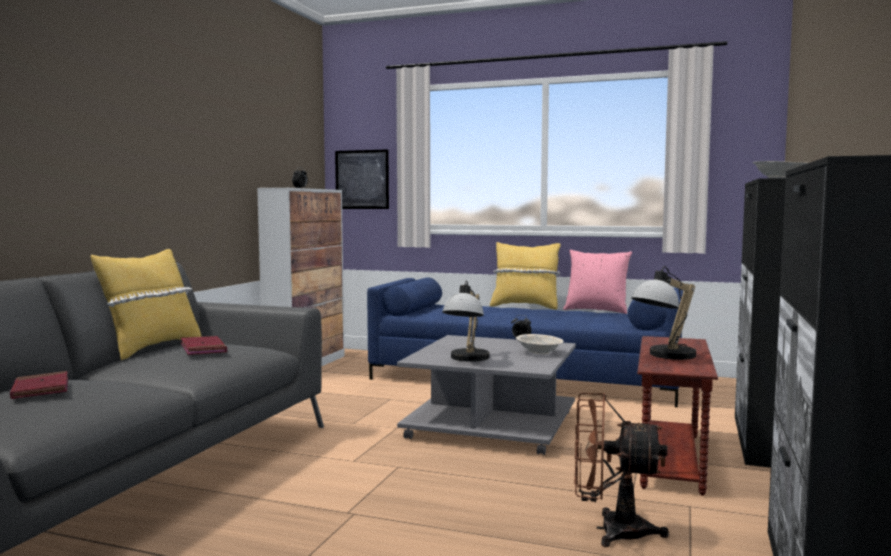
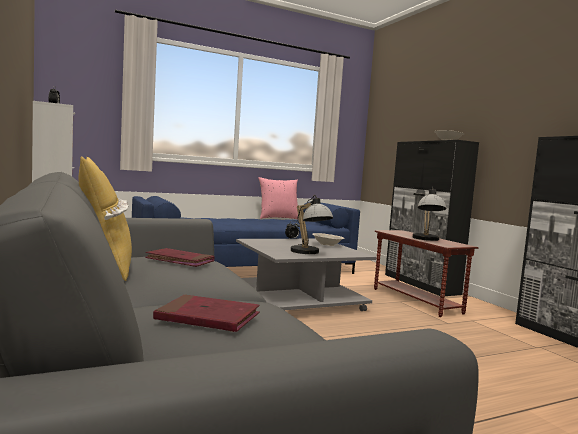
camera: 45 degrees left, 0 degrees up
picture [335,149,389,209] -> none
yellow pillow [490,242,561,310] -> none
brown fan [574,393,669,547] -> none

